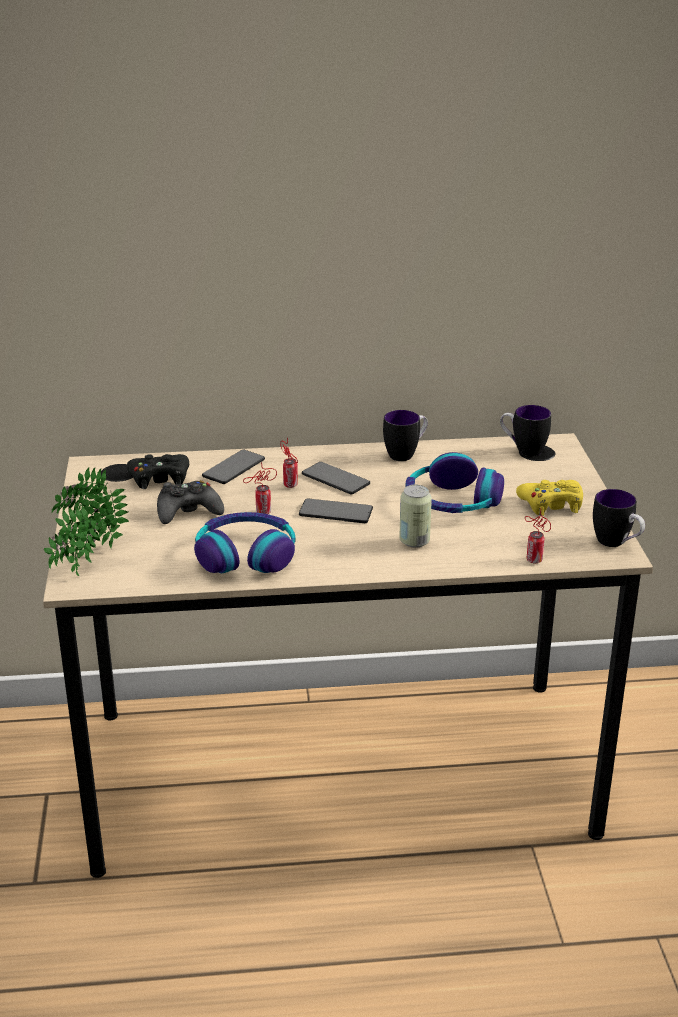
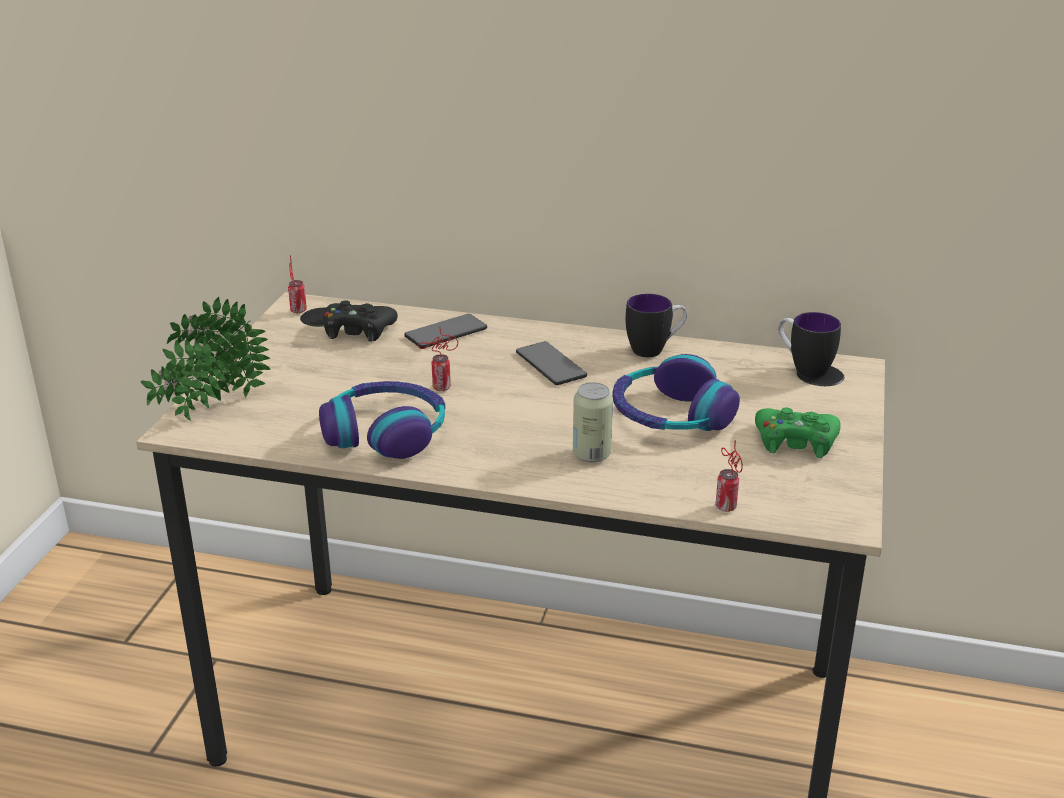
camera: 20 degrees right, 0 degrees up
black game controller [157,480,224,524] -> none
can [280,437,298,488] -> can moved to [288,255,307,313]
phone [299,499,373,523] -> none
yellow game controller [516,480,583,516] -> green game controller [755,407,841,458]
mug [593,489,645,547] -> none

